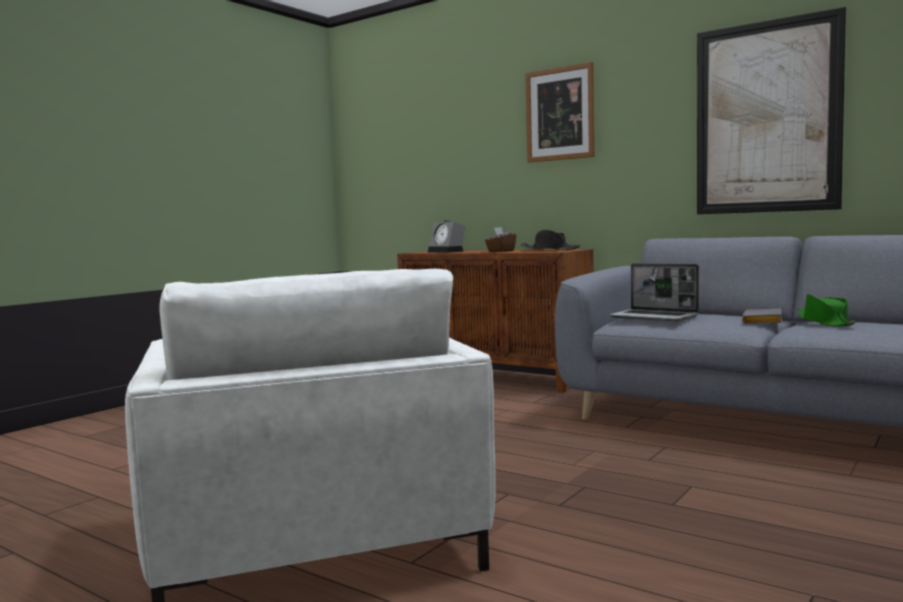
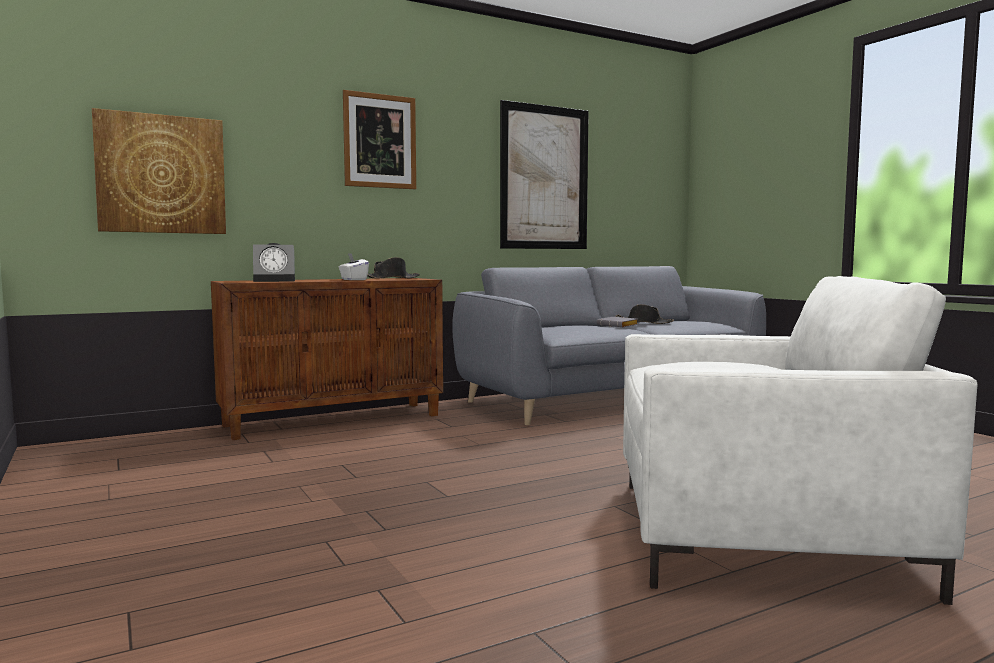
camera: 65 degrees left, 0 degrees up
brown tissue box [485,227,516,252] -> white tissue box [339,253,369,280]
laptop [609,263,699,322] -> none
green hat [797,294,856,327] -> black hat [615,304,674,324]
none -> picture [92,108,226,234]

